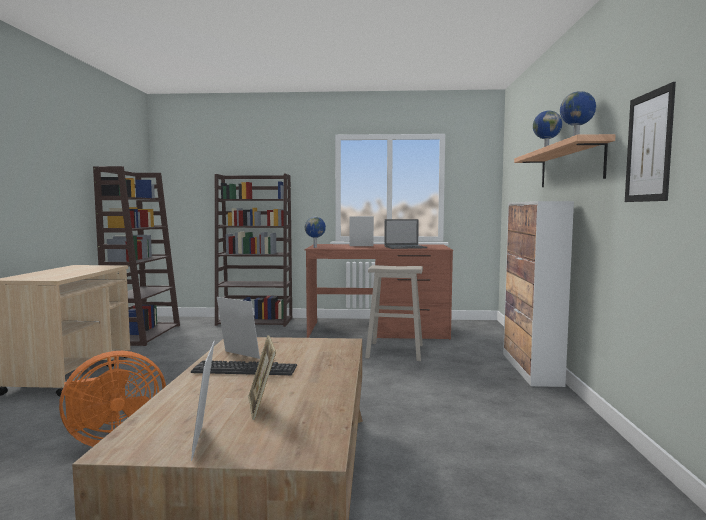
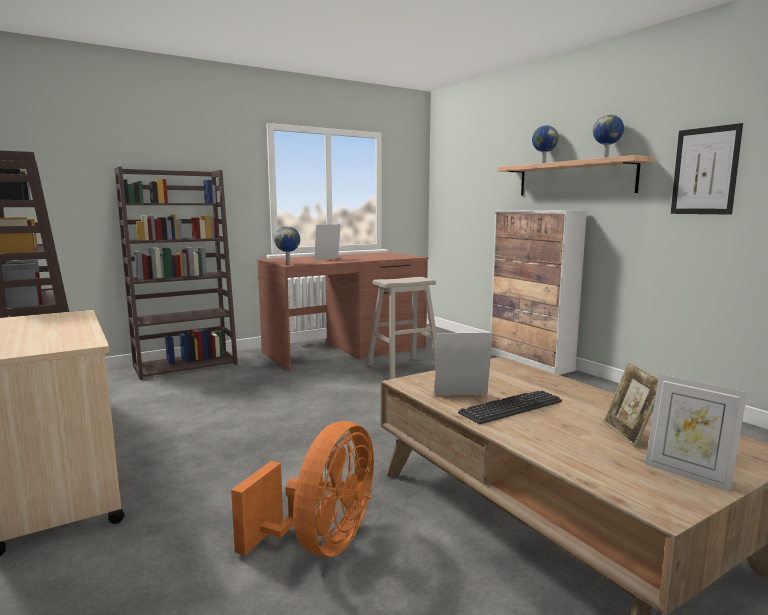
camera: 35 degrees left, 5 degrees up
picture frame [248,335,276,420] -> picture frame turned 45 degrees clockwise [603,362,659,447]
laptop [384,219,427,249] -> none

